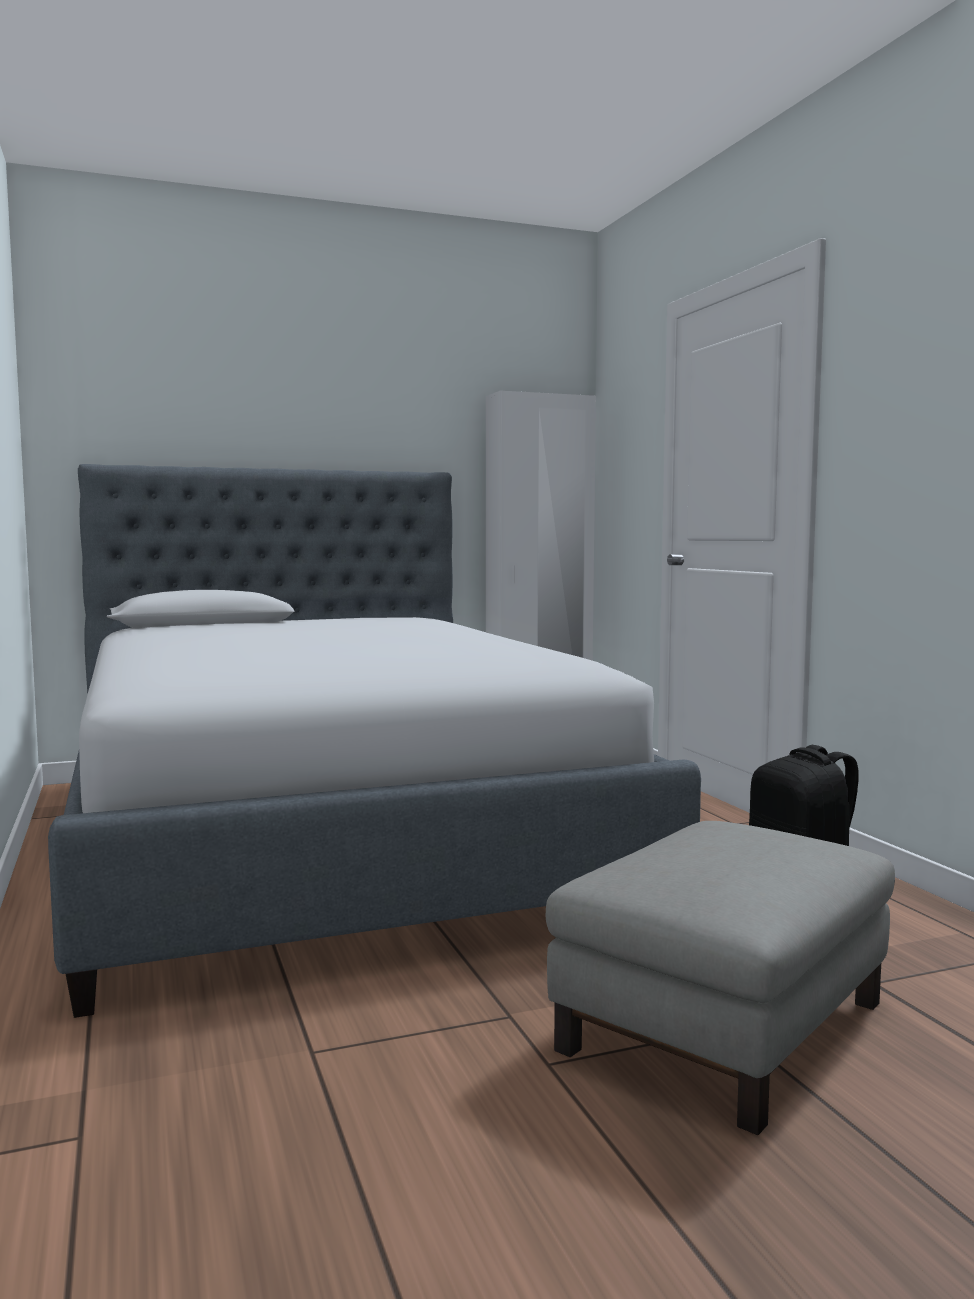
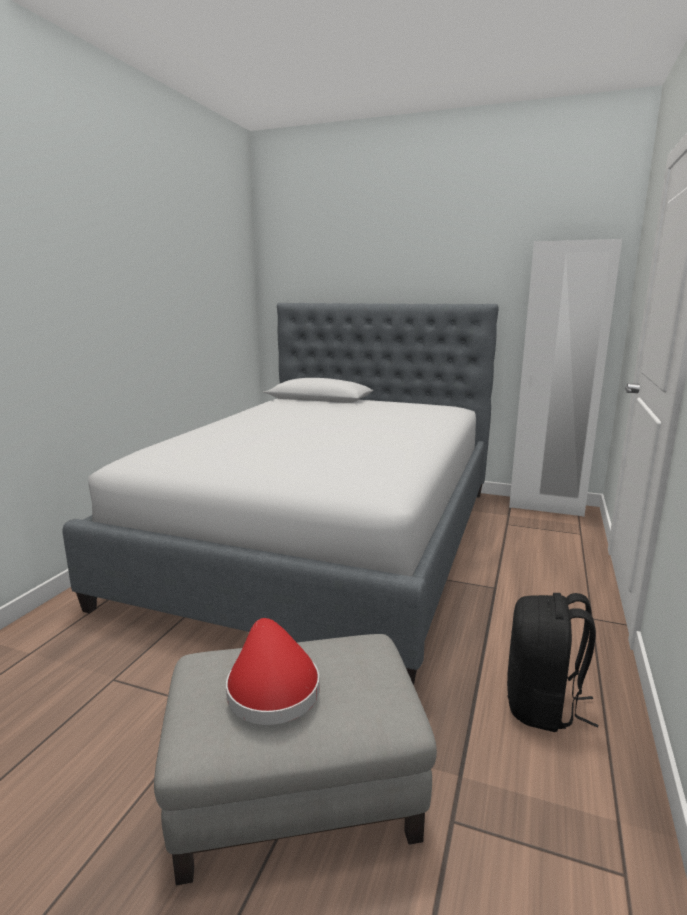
camera: 40 degrees right, 10 degrees up
none -> red hat [226,618,320,725]

